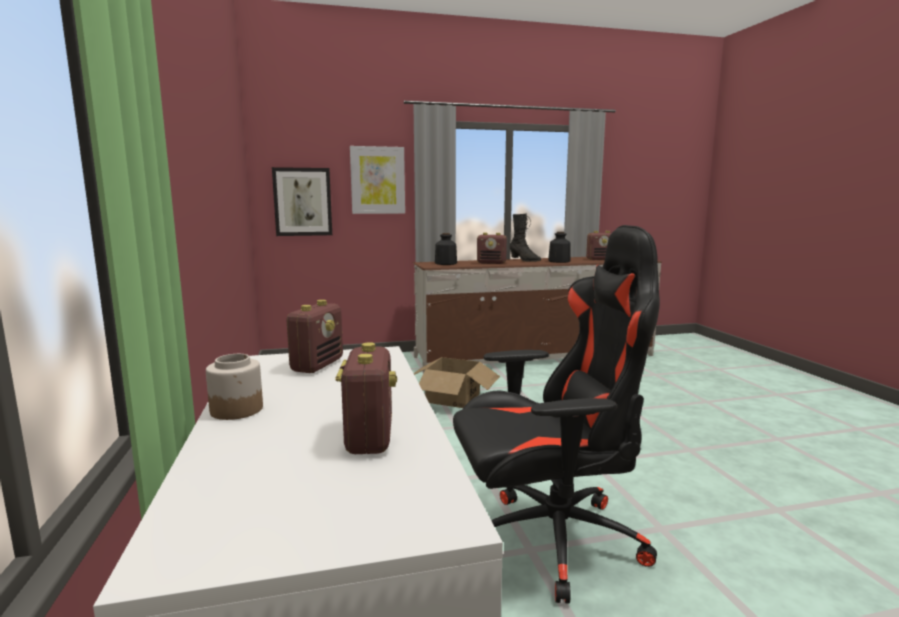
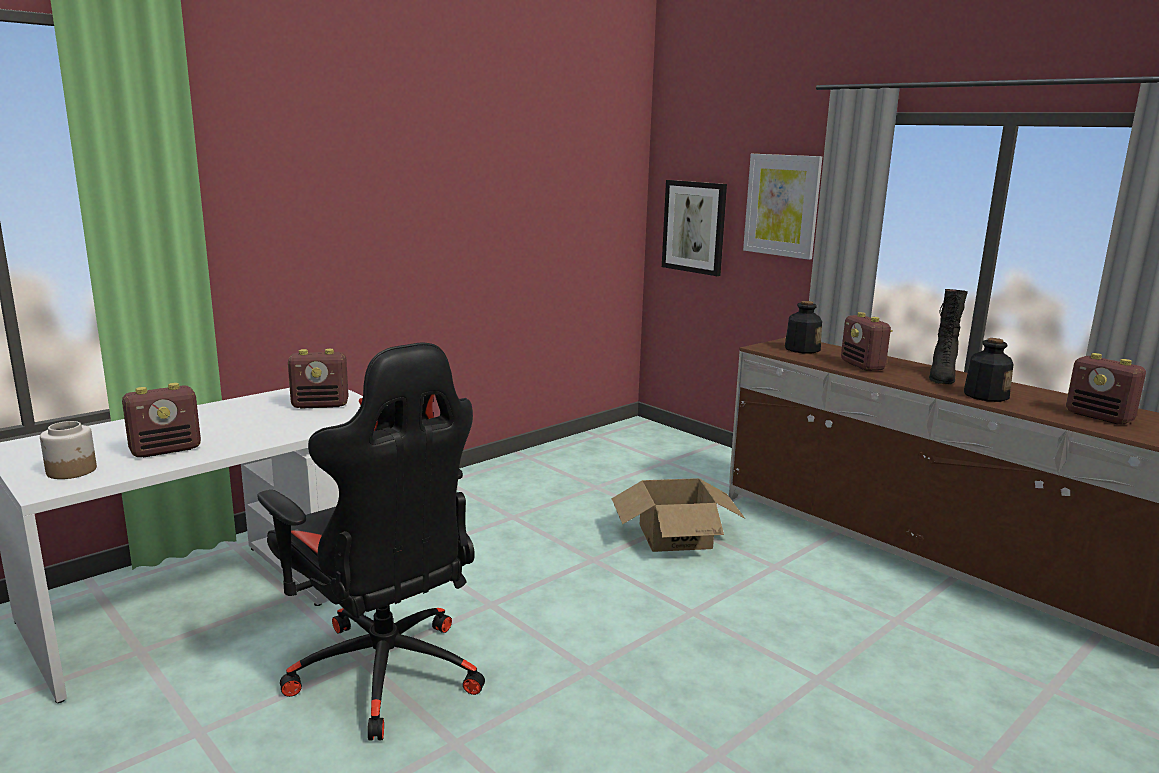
camera: 60 degrees right, 5 degrees up
jar [206,354,263,420] -> jar moved to [40,421,97,479]

